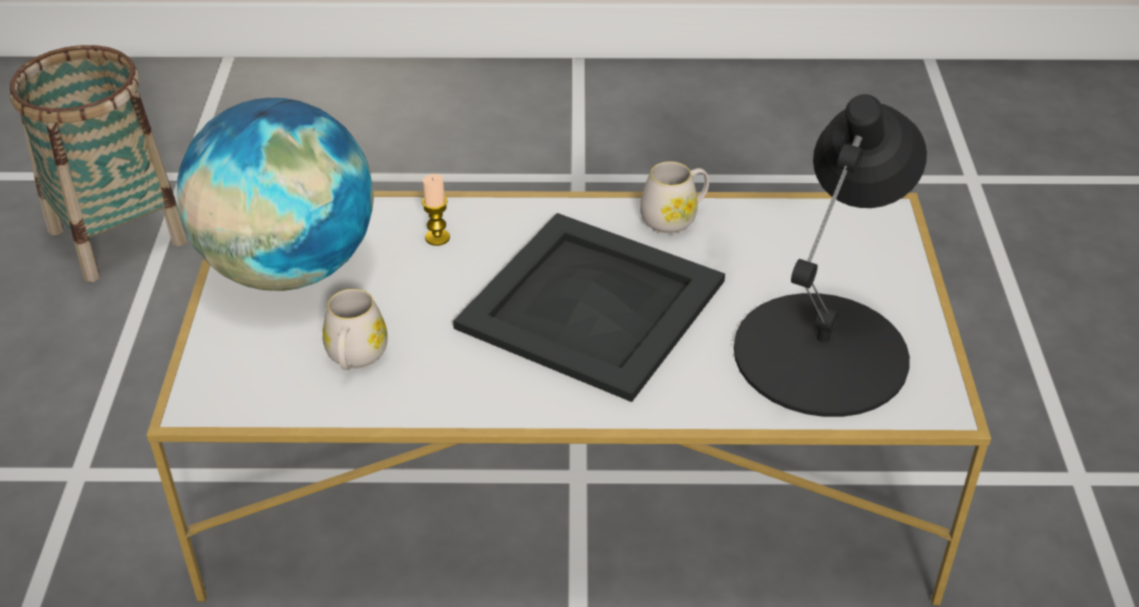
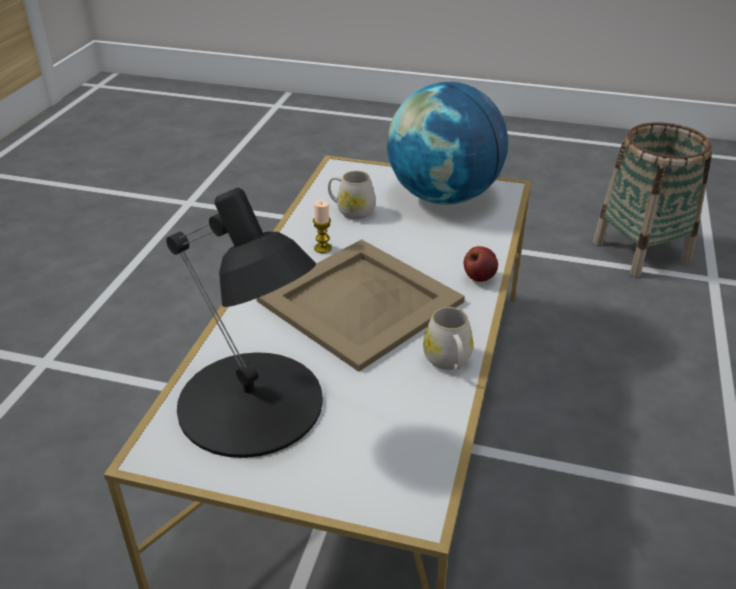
camera: 105 degrees right, 5 degrees down
candle [422,174,450,246] -> candle moved to [313,200,332,253]
black tray [453,213,725,402] -> beige tray [257,239,465,372]
none -> apple [464,246,498,282]

